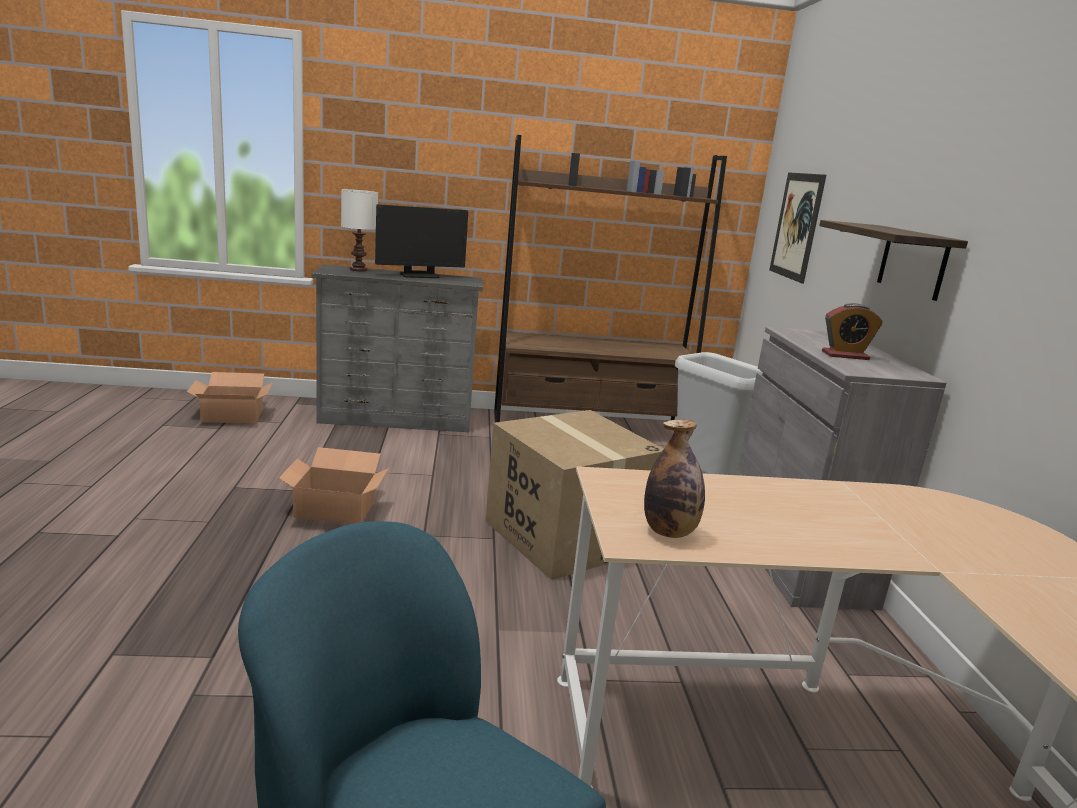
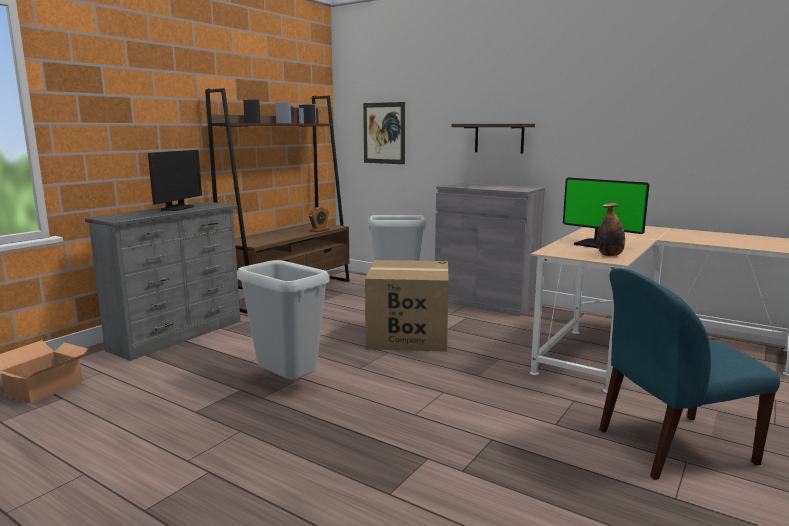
camera: 50 degrees left, 5 degrees down
cardboard box [279,447,389,524] -> grey trash can [237,260,330,379]
white table lamp [341,189,378,271] -> none
alarm clock [822,303,883,360] -> alarm clock moved to [309,207,329,232]
none -> monitor [563,178,649,248]

